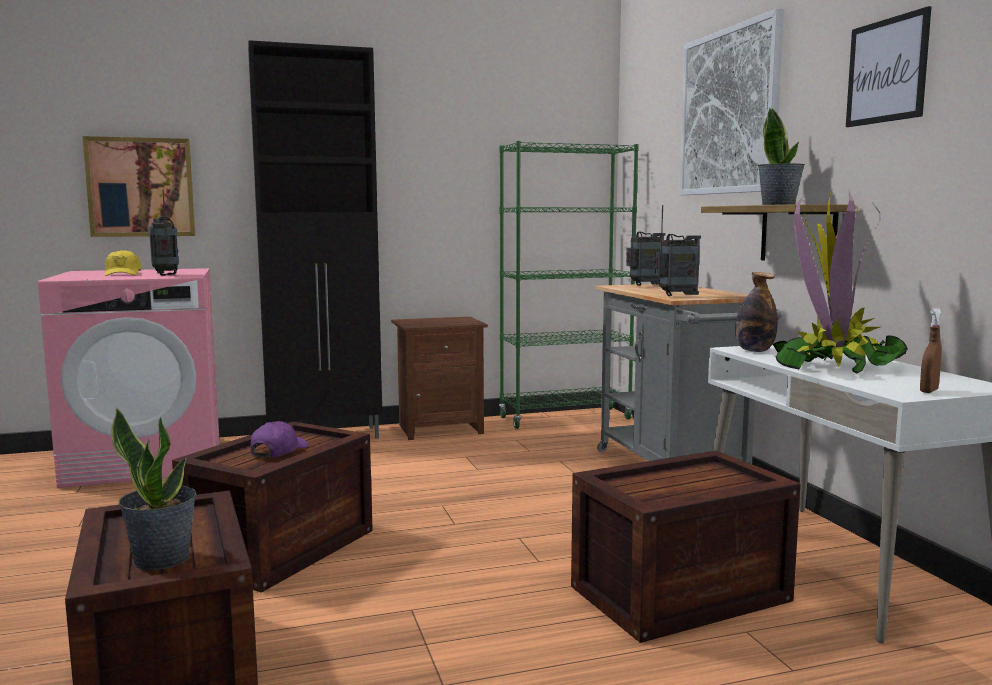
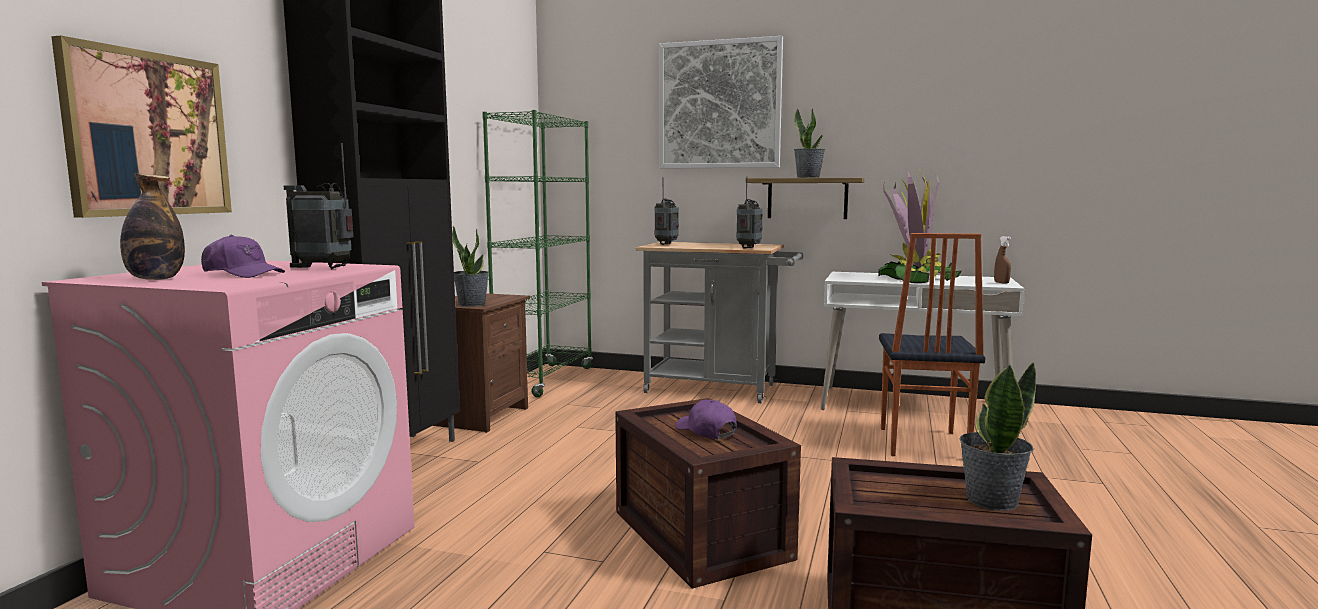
camera: 55 degrees left, 0 degrees up
yellow cap [105,249,141,276] -> purple cap [201,235,285,278]
crate [571,451,801,643] -> chair [879,233,986,456]
bottle [735,272,778,352] -> bottle moved to [120,173,185,280]
picture [846,6,931,127] -> none
none -> potted plant [452,226,489,307]

